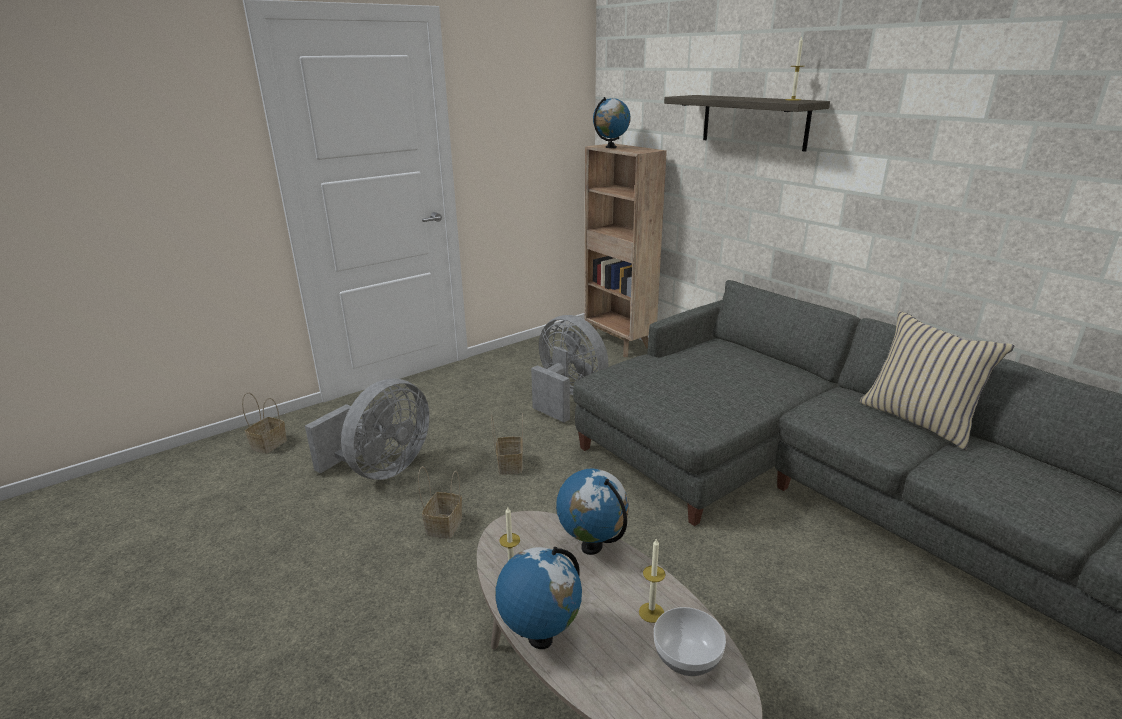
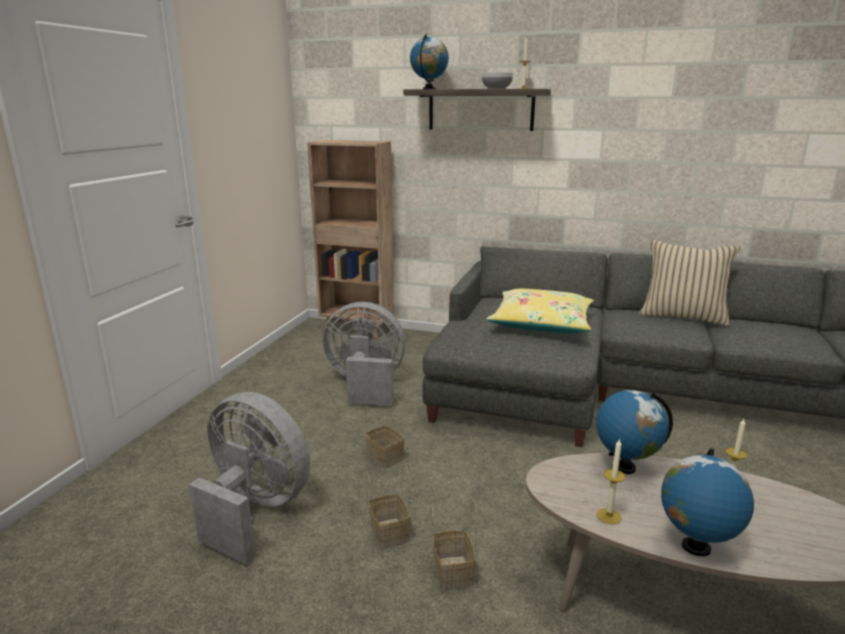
camera: 35 degrees left, 5 degrees down
basket [242,393,287,454] -> basket moved to [430,500,477,590]
grey fan [305,378,430,480] -> grey fan turned 60 degrees counterclockwise [189,392,310,564]
globe [593,97,630,148] -> globe moved to [410,34,449,89]
bowl [654,607,726,676] -> bowl moved to [481,72,514,89]
none -> yellow pillow [486,289,594,333]

